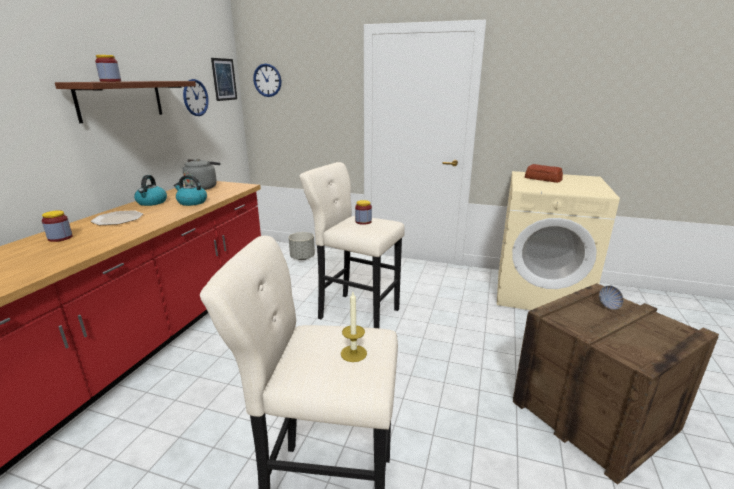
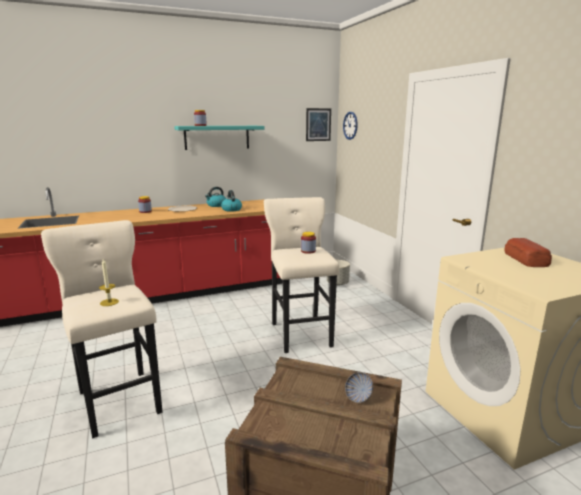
camera: 50 degrees right, 5 degrees down
brown shelf [55,81,196,123] -> turquoise shelf [174,126,264,150]
grey kettle [182,159,221,190] -> none
wall clock [183,79,209,116] -> none

